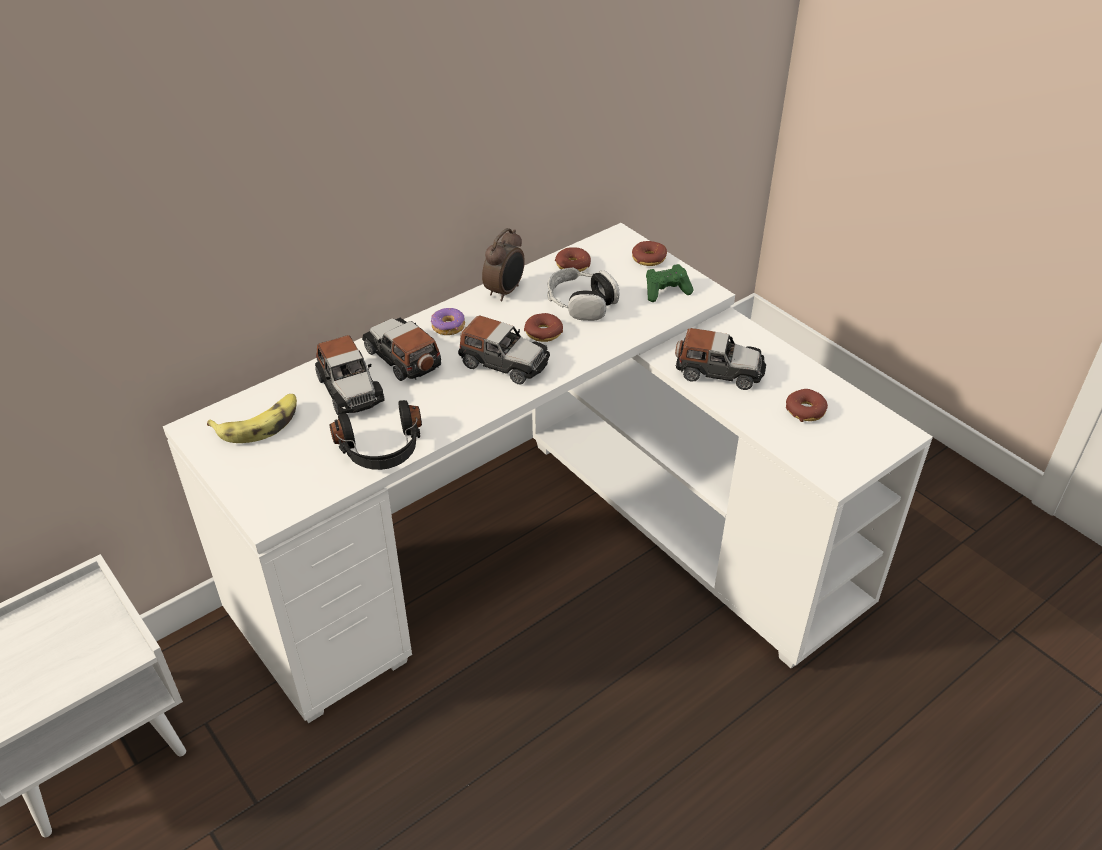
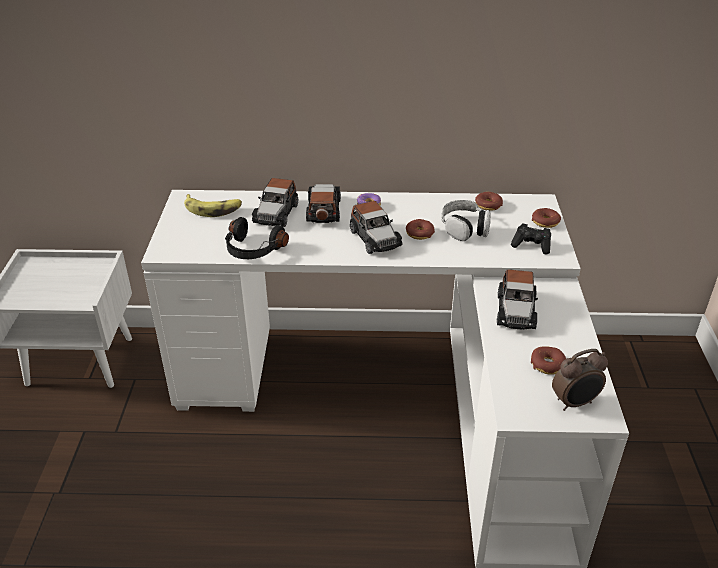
camera: 40 degrees right, 5 degrees down
alarm clock [482,228,525,301] -> alarm clock moved to [552,349,608,411]
green game controller [646,264,694,302] -> black game controller [511,223,551,254]
toy car [675,328,766,390] -> toy car turned 45 degrees clockwise [497,269,538,330]

